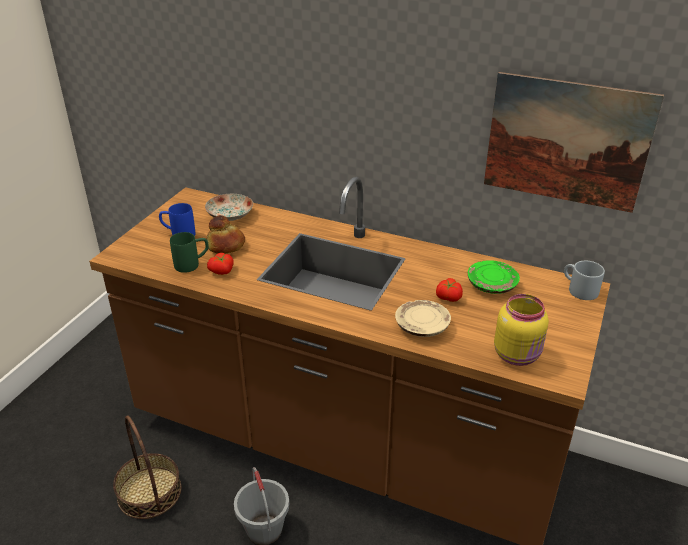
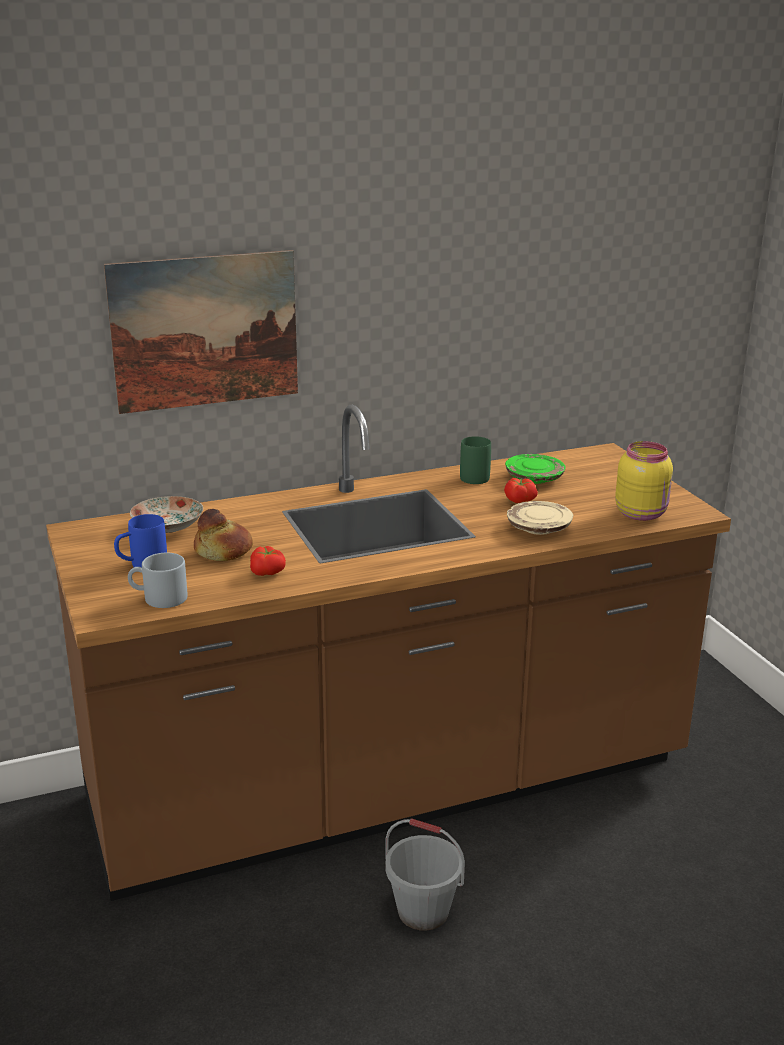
camera: 45 degrees left, 10 degrees down
basket [113,416,181,519] -> none
green mug [170,232,209,273] -> green mug moved to [460,436,491,484]
picture [484,72,664,213] -> picture moved to [104,250,298,414]
grey mug [564,261,605,300] -> grey mug moved to [128,553,188,608]

